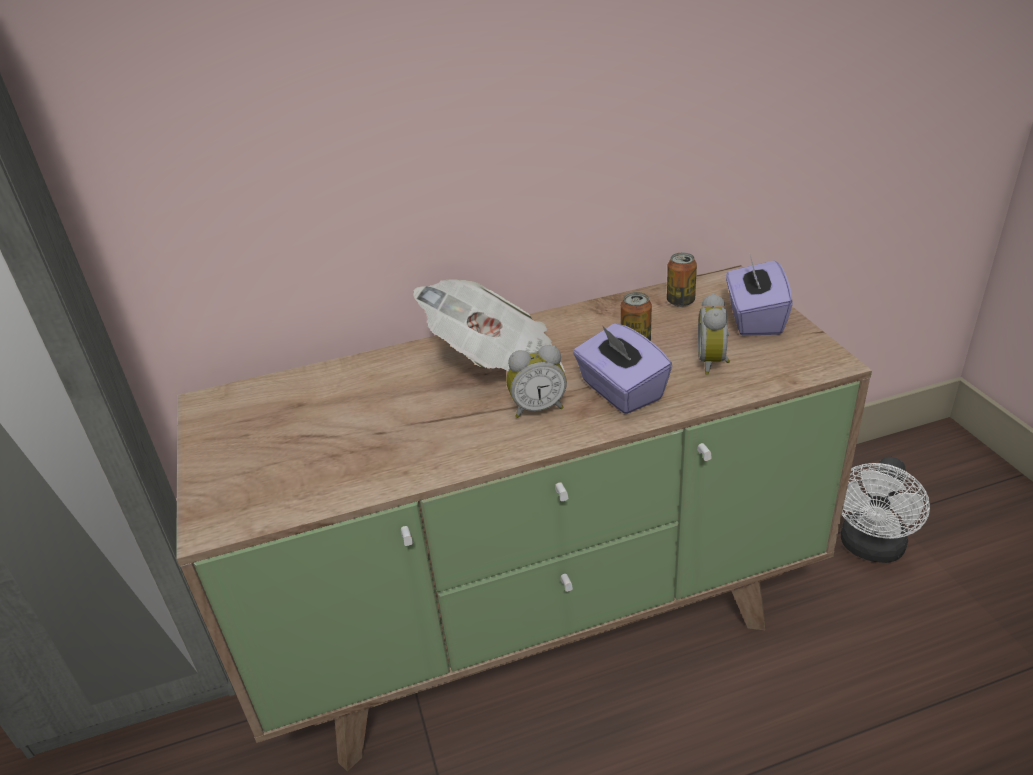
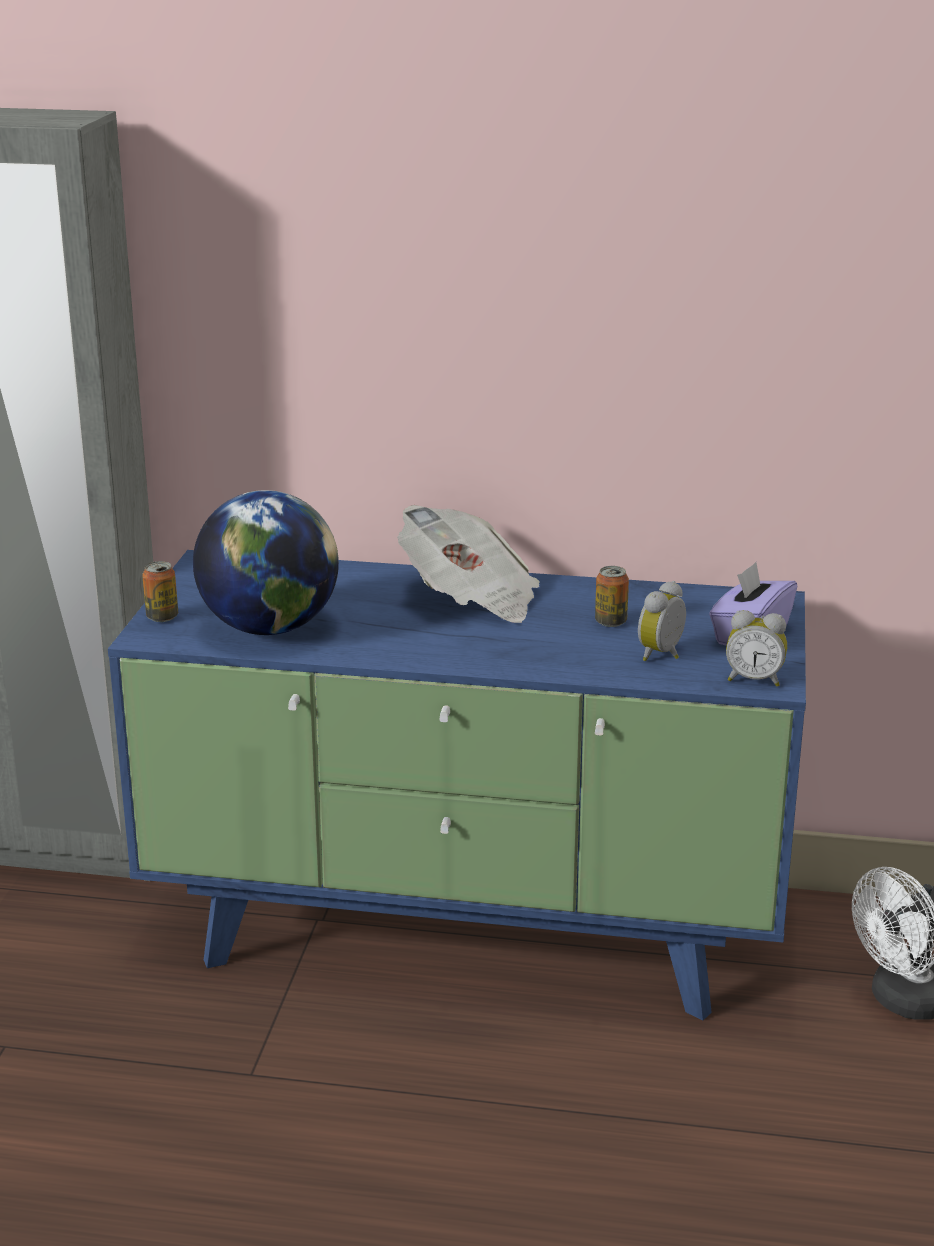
camera: 25 degrees right, 10 degrees down
green dresser [176,265,872,772] -> blue dresser [108,550,806,1020]
alarm clock [506,345,567,418] -> alarm clock moved to [726,610,787,687]
purple tissue box [573,323,672,414] -> none
can [667,253,697,307] -> can moved to [142,561,178,622]
none -> globe [193,490,339,635]

